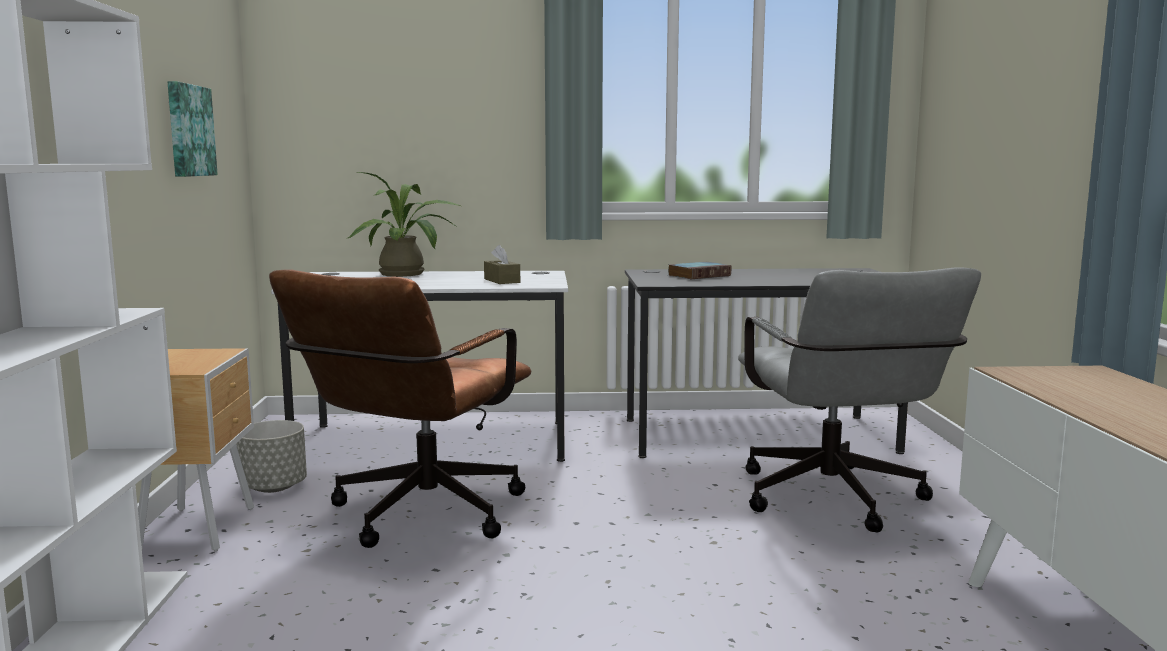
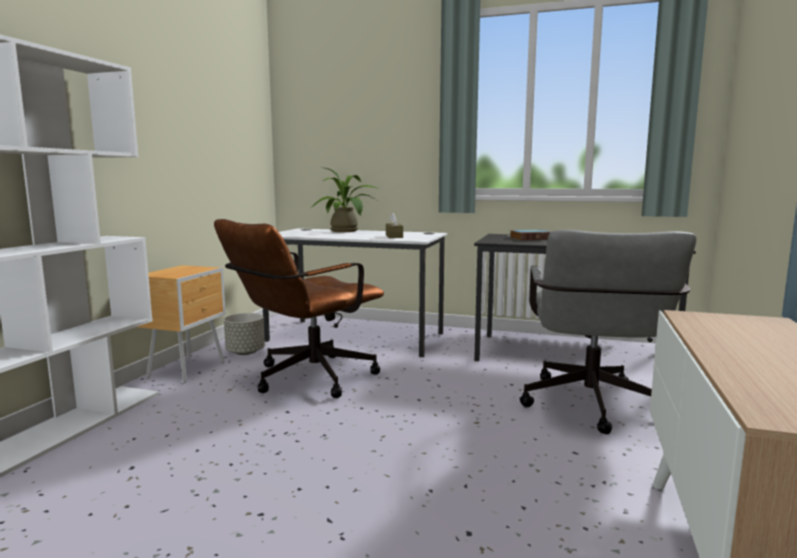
camera: 20 degrees right, 0 degrees up
picture [168,81,218,177] -> none

